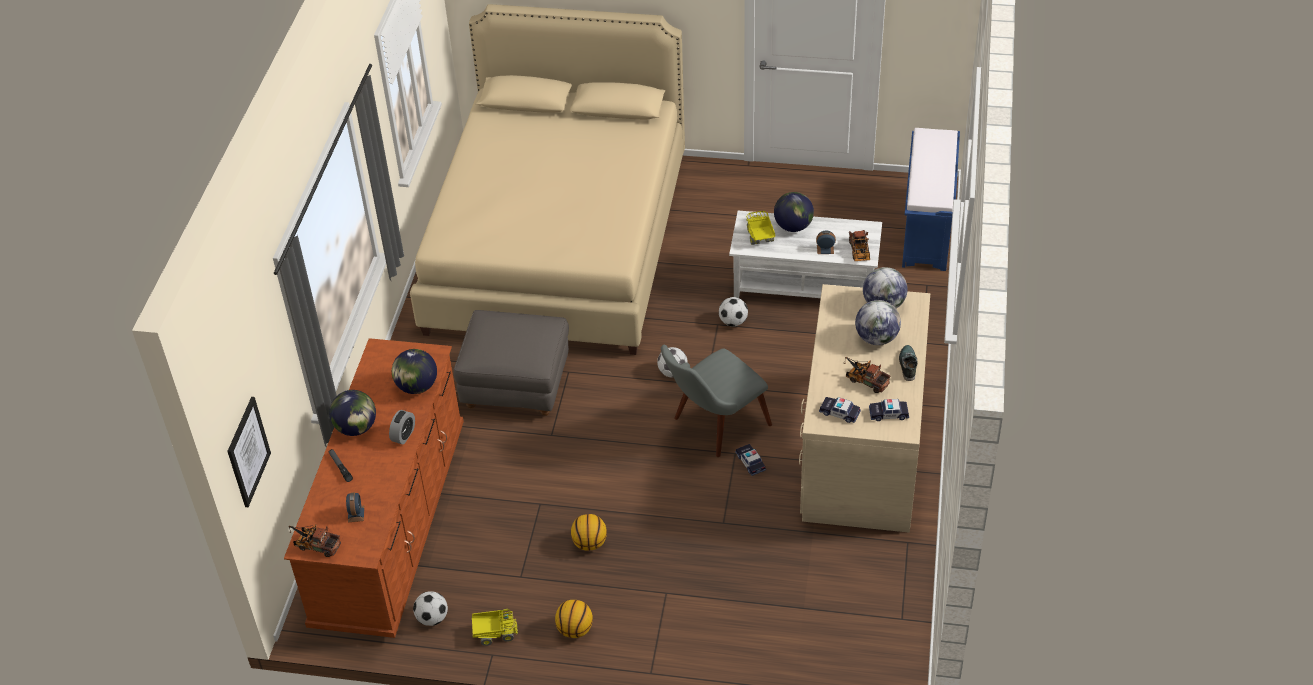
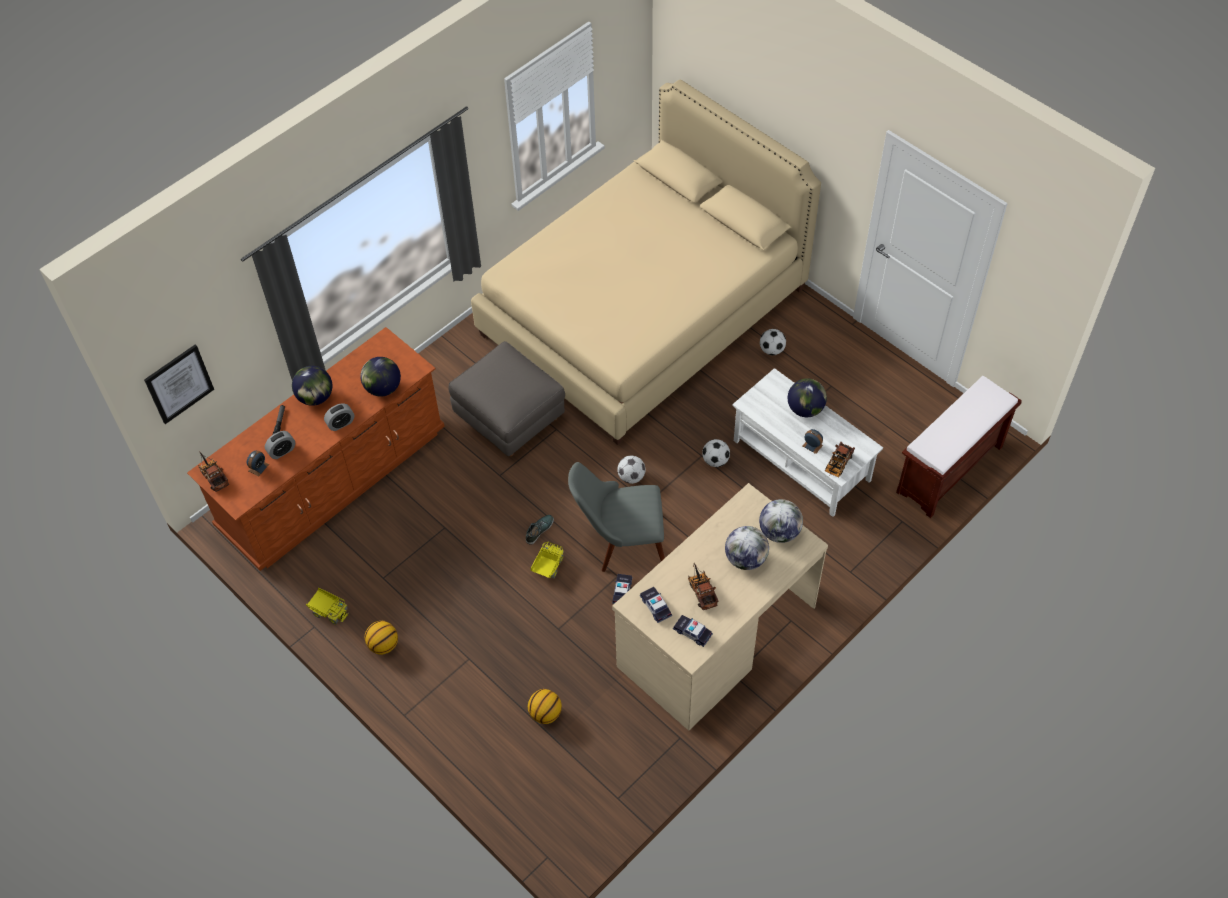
camera: 35 degrees right, 10 degrees up
football [413,591,448,626] -> football moved to [760,329,786,355]
basketball [571,514,607,551] -> basketball moved to [528,689,562,724]
toy truck [746,211,775,245] -> toy truck moved to [531,542,564,578]
shoe [899,345,917,381] -> shoe moved to [526,515,554,544]
blue bench [902,128,960,271] -> brown bench [896,376,1022,518]
none -> alarm clock [265,431,295,459]

